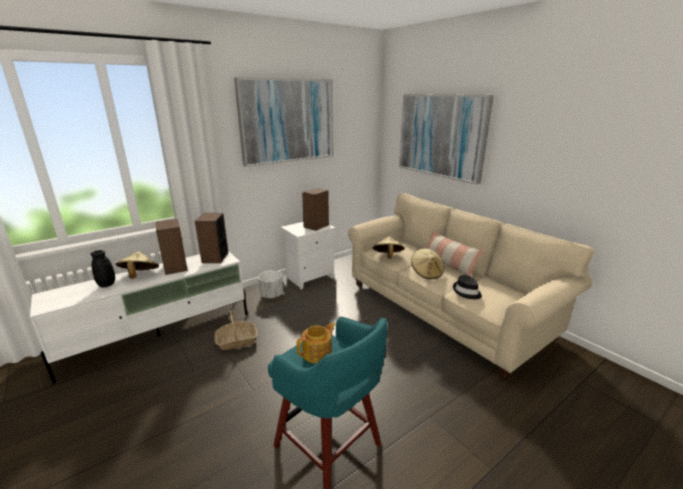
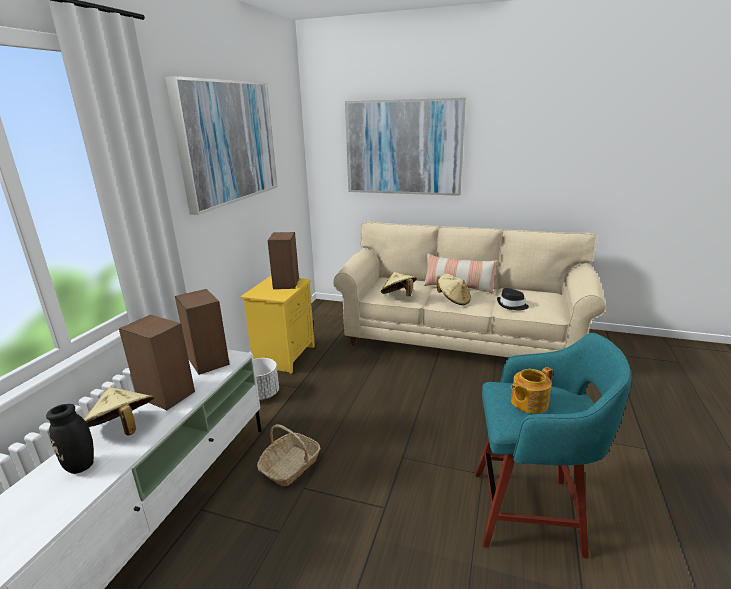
camera: 35 degrees left, 0 degrees up
white nightstand [281,222,335,290] -> yellow nightstand [240,276,315,374]
teapot [297,322,335,363] -> teapot turned 135 degrees counterclockwise [511,367,553,414]

